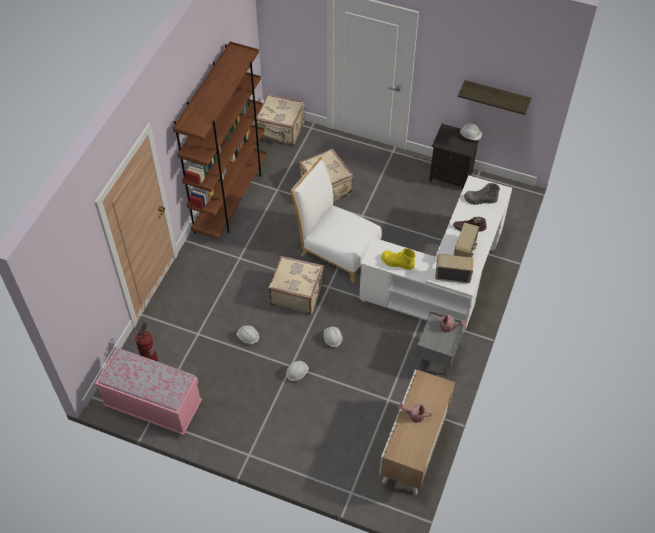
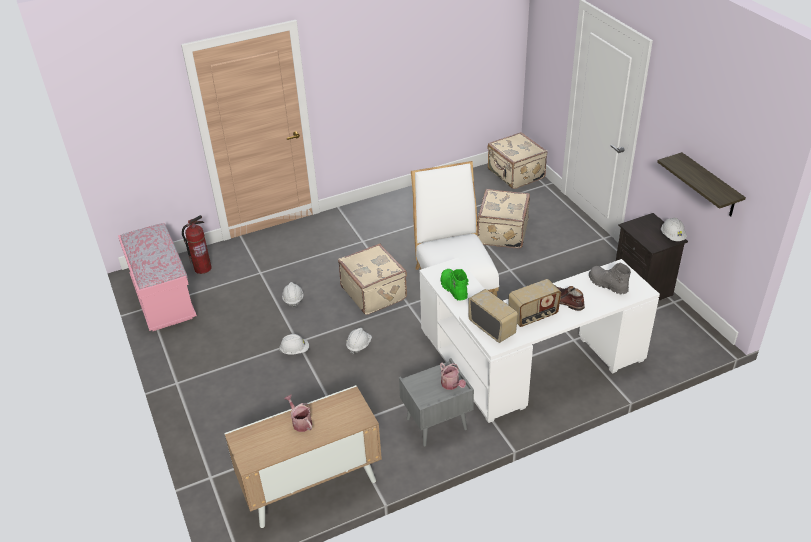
camera: 45 degrees right, 15 degrees down
brown bookcase [172,42,267,239] -> none
yellow boot [381,248,415,270] -> green boot [440,269,468,301]

